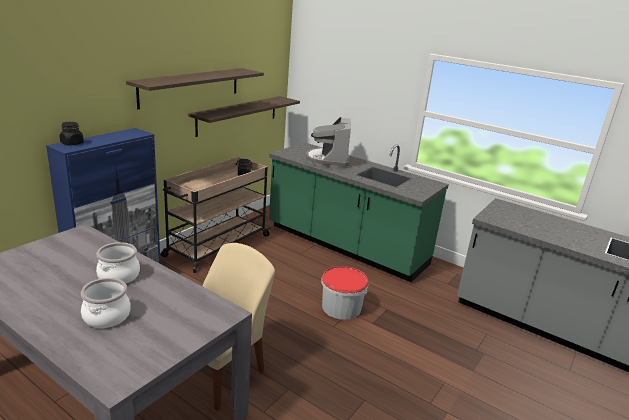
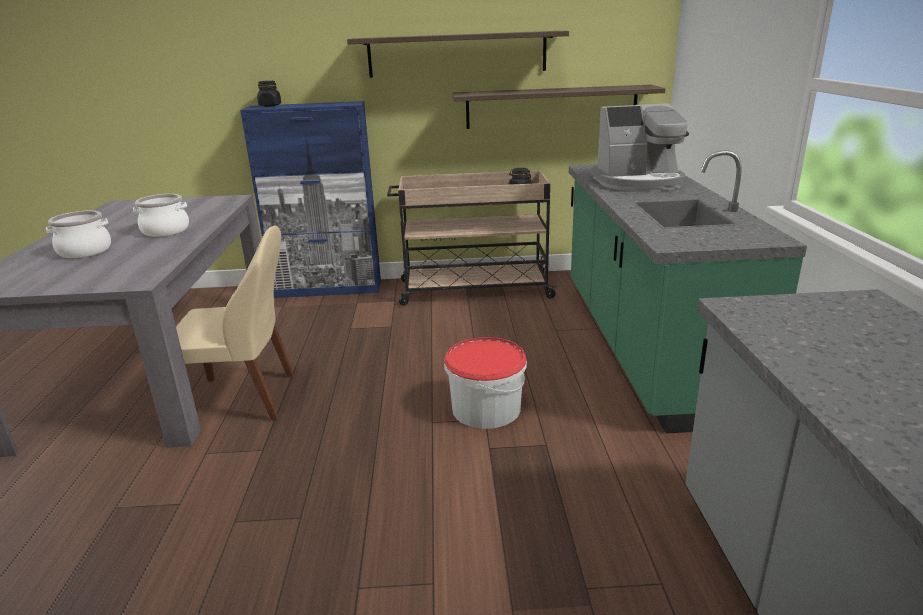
camera: 55 degrees right, 0 degrees up
coffee machine [306,117,351,168] -> coffee machine turned 150 degrees counterclockwise [591,103,689,191]

